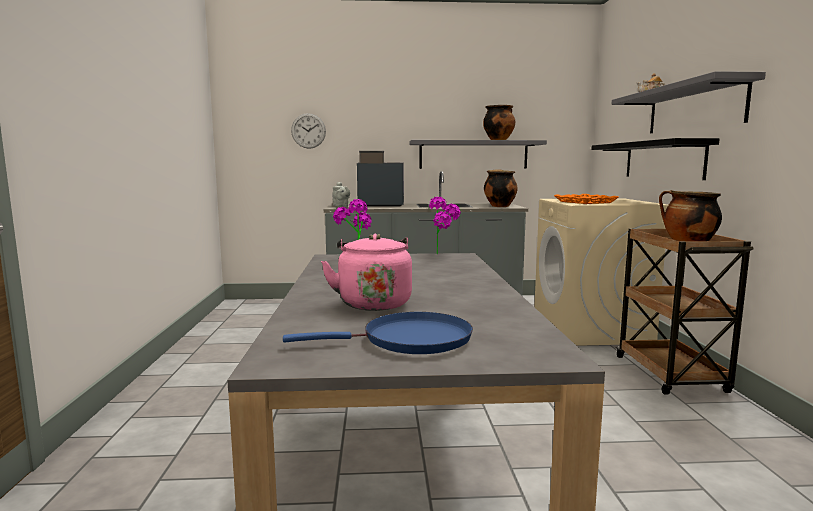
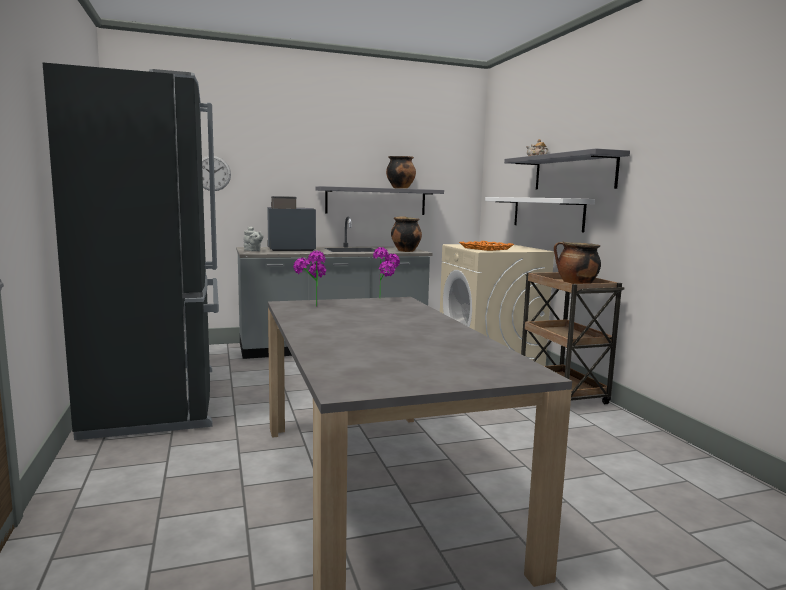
camera: 15 degrees left, 0 degrees up
blue frying pan [283,312,473,354] -> none
pink kettle [321,234,412,311] -> none
black shelf [591,138,720,180] -> white shelf [485,197,595,232]
none -> black fridge [42,62,219,440]

